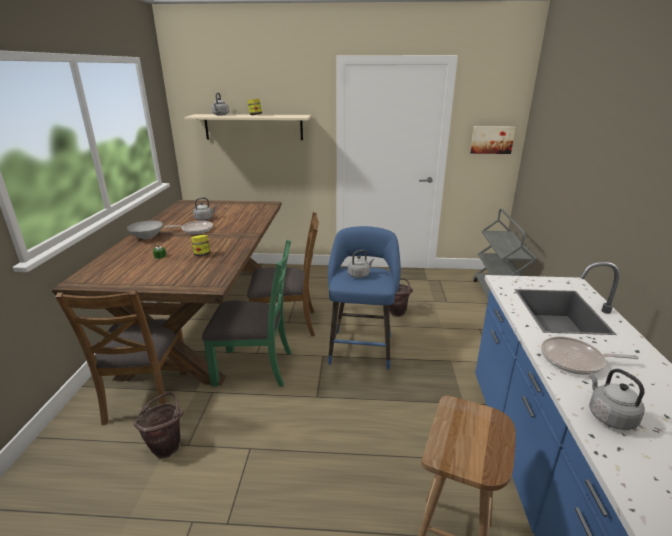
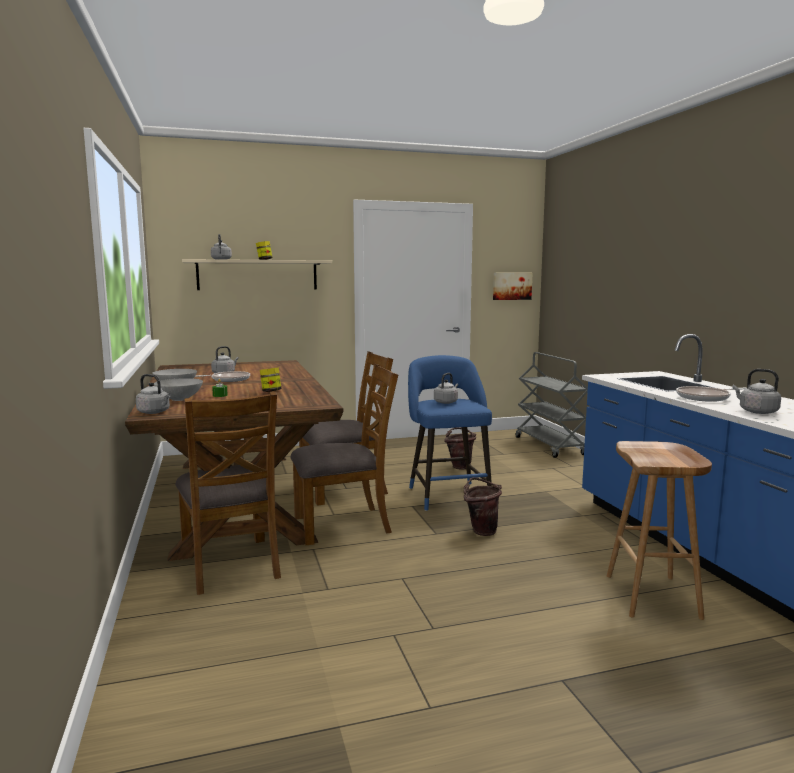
camera: 20 degrees left, 15 degrees down
brown bucket [134,392,184,458] -> brown bucket moved to [464,477,502,536]
green chair [202,240,291,387] -> brown chair [290,364,398,545]
none -> grey kettle [136,374,171,414]
none -> grey bowl [154,378,203,401]

